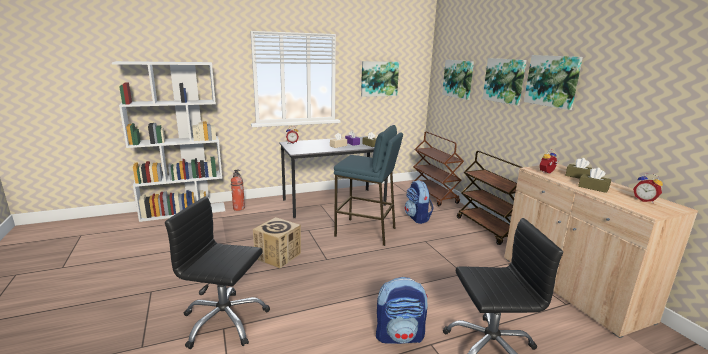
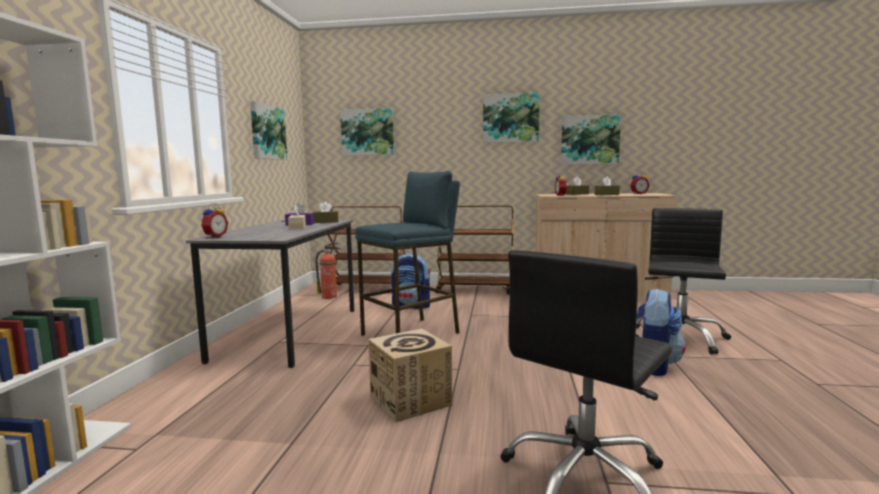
camera: 60 degrees left, 10 degrees down
fire extinguisher [231,170,245,211] -> fire extinguisher moved to [315,243,341,299]
picture [483,58,527,106] -> picture moved to [561,114,621,165]

